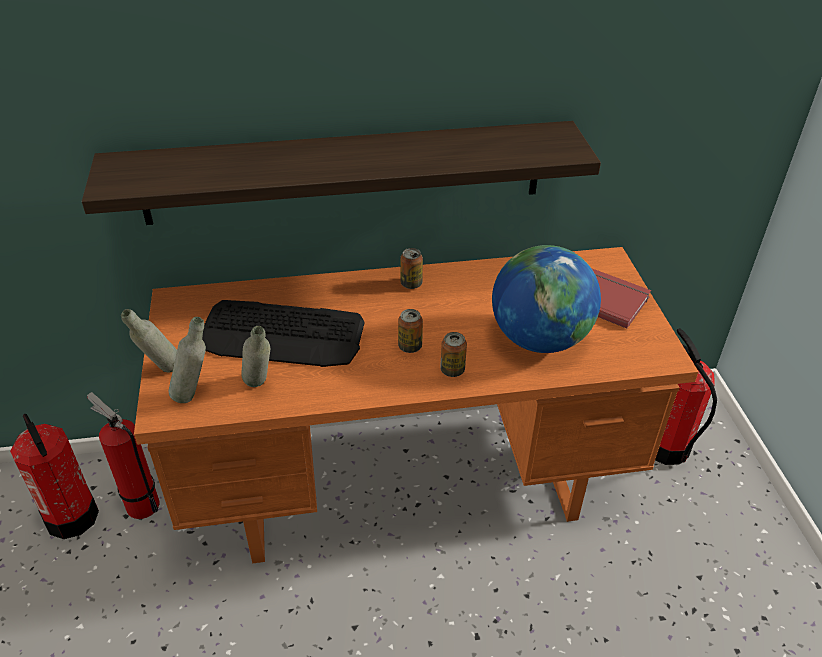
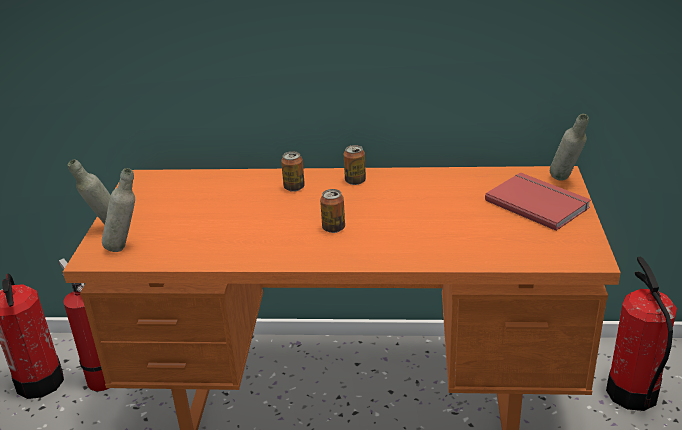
camera: 15 degrees right, 10 degrees down
shelf [82,121,601,225] -> none
keyboard [202,300,364,367] -> none
grey bottle [241,326,270,387] -> grey bottle moved to [550,114,589,181]
can [440,332,467,377] -> can moved to [281,151,305,192]
globe [492,245,601,353] -> none

